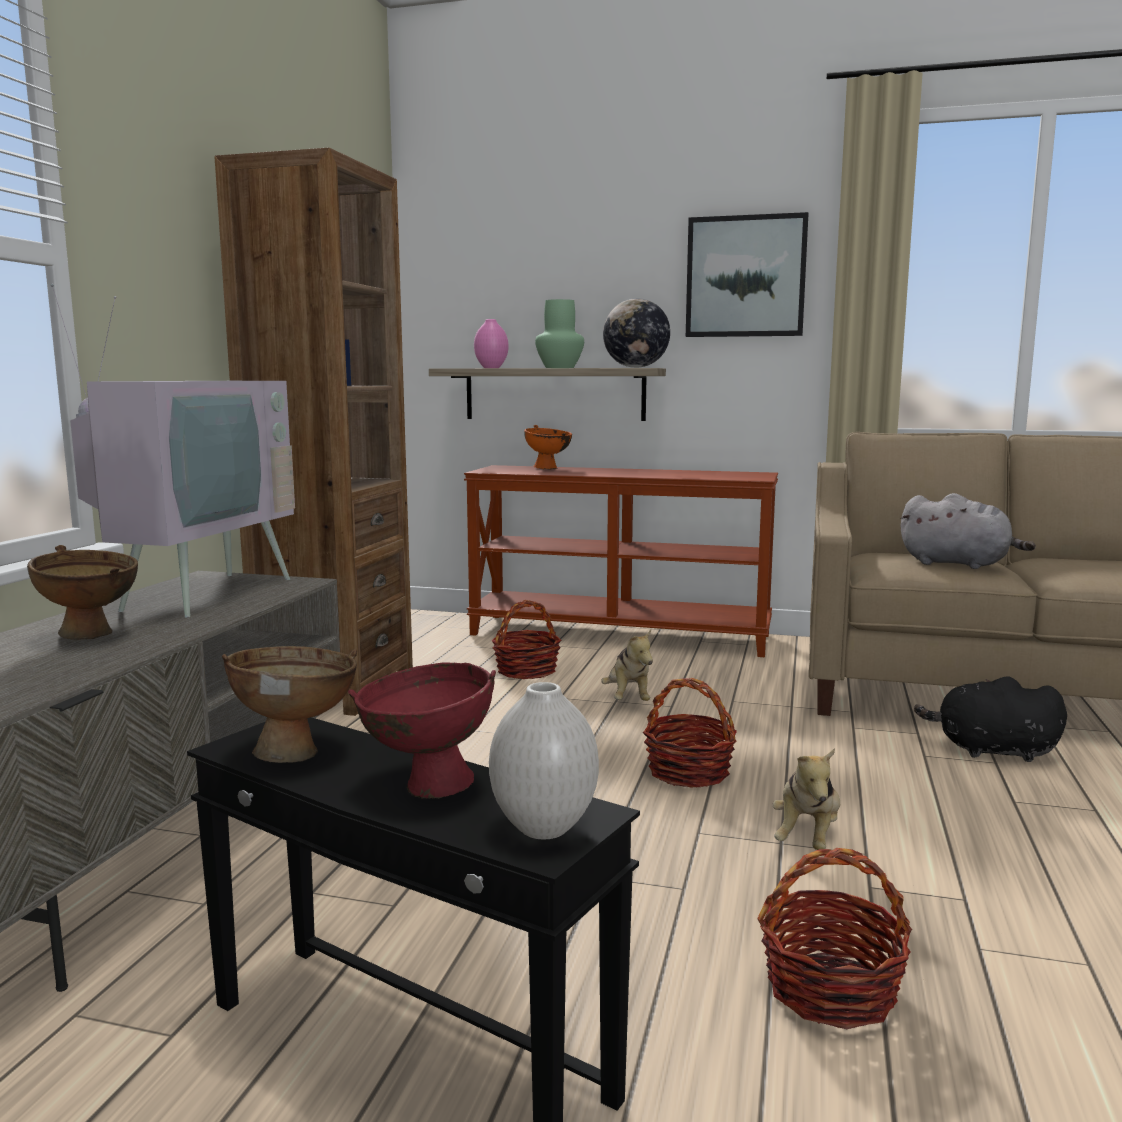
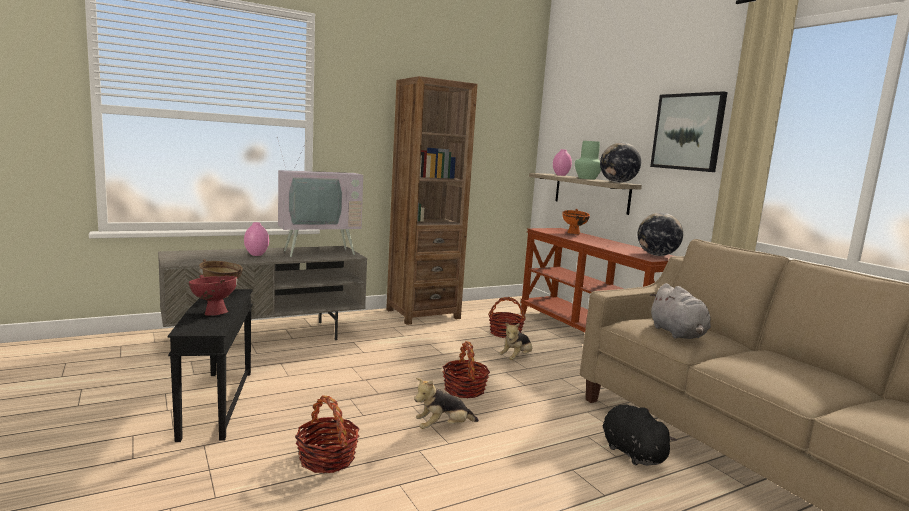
camera: 45 degrees right, 0 degrees up
brown bowl [27,545,138,640] -> pink vase [244,222,269,256]
white vase [489,682,599,839] -> none
none -> globe [638,213,683,256]

